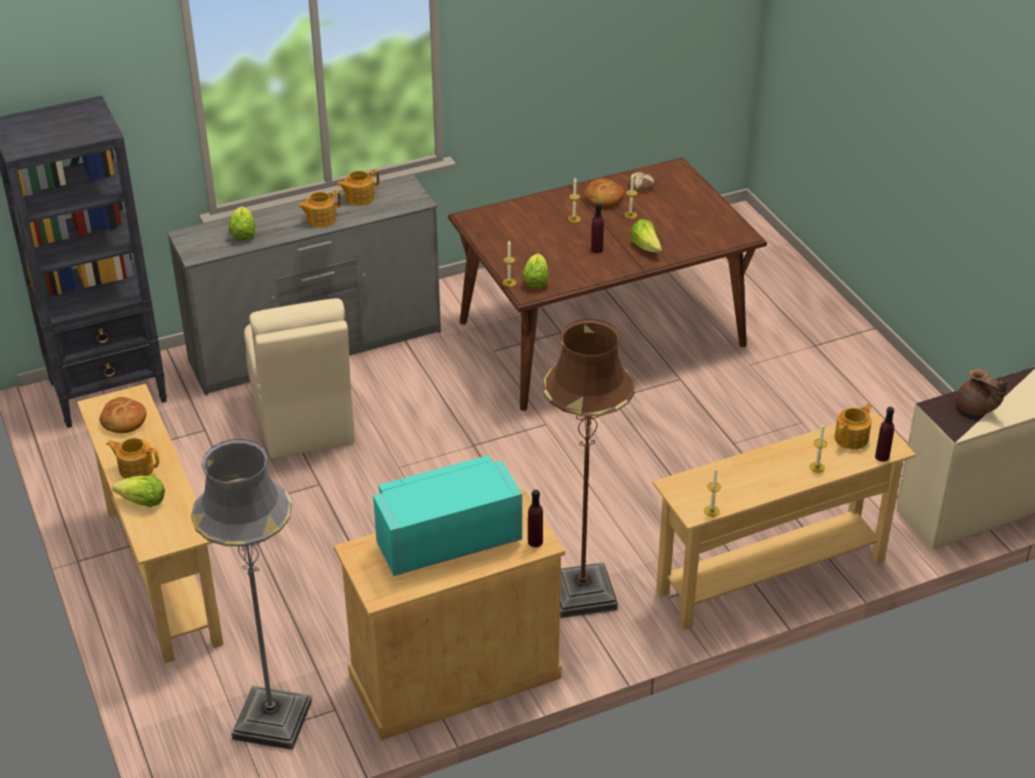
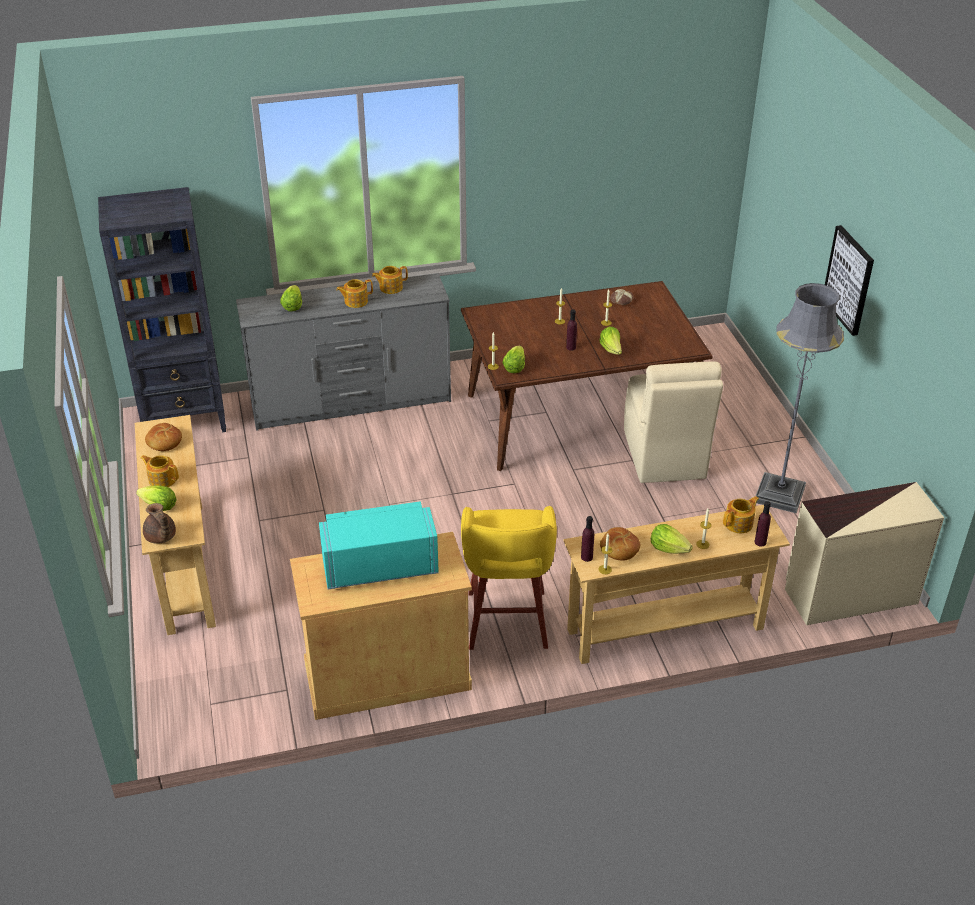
camera: 10 degrees right, 0 degrees up
grey floor lamp [191,439,312,750] -> grey floor lamp moved to [756,283,844,513]
beige chair [244,298,355,459] -> beige chair moved to [624,362,723,483]
purple bottle [528,490,543,547] -> purple bottle moved to [581,516,594,562]
brown floor lamp [543,319,635,618] -> yellow stool [461,506,557,650]
bread [585,178,624,207] -> bread moved to [600,527,640,560]
brown teapot [956,369,1008,415] -> brown teapot moved to [143,503,176,544]
none -> lettuce [651,524,693,554]
none -> picture [825,225,874,336]

